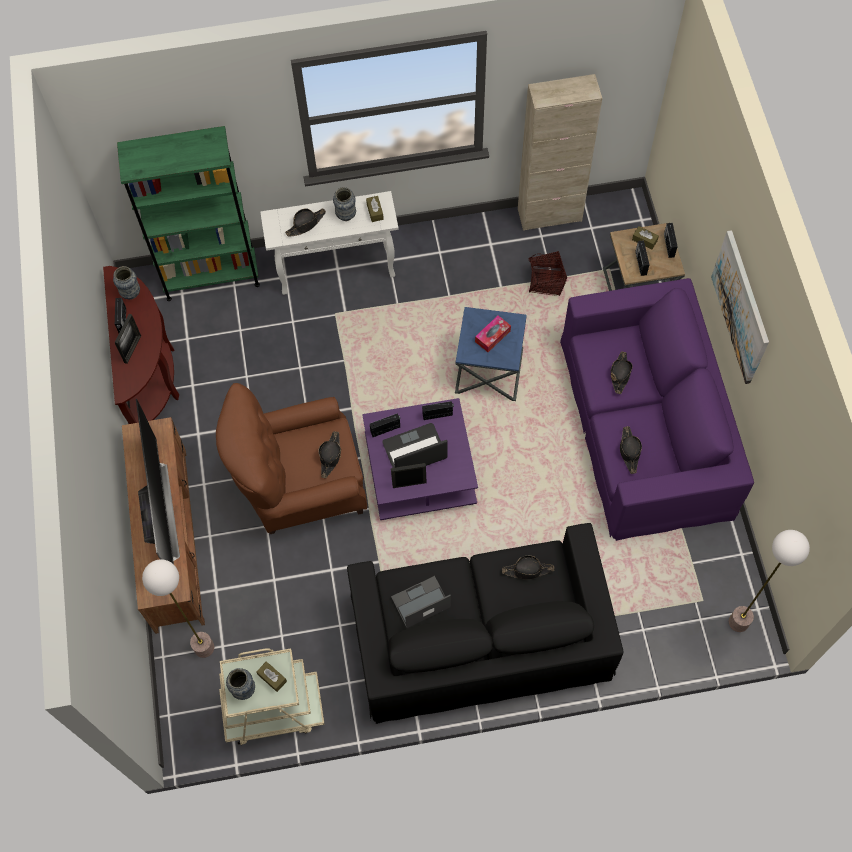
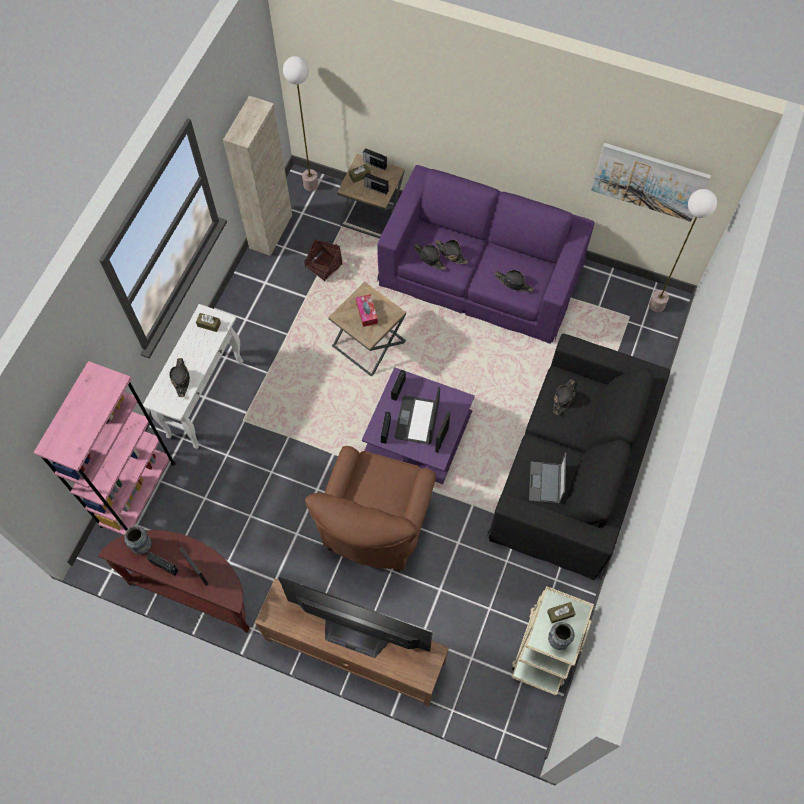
camera: 60 degrees left, 0 degrees up
green bookcase [117,126,260,301] -> pink bookcase [33,361,176,535]
floor lamp [142,559,214,658] -> floor lamp moved to [283,56,318,191]
black hat [319,431,341,478] -> black hat moved to [414,243,446,271]
vase [333,187,356,221] -> none
blue side table [455,307,527,401] -> brown side table [328,282,406,377]
picture [711,230,769,384] -> picture moved to [591,143,711,222]

